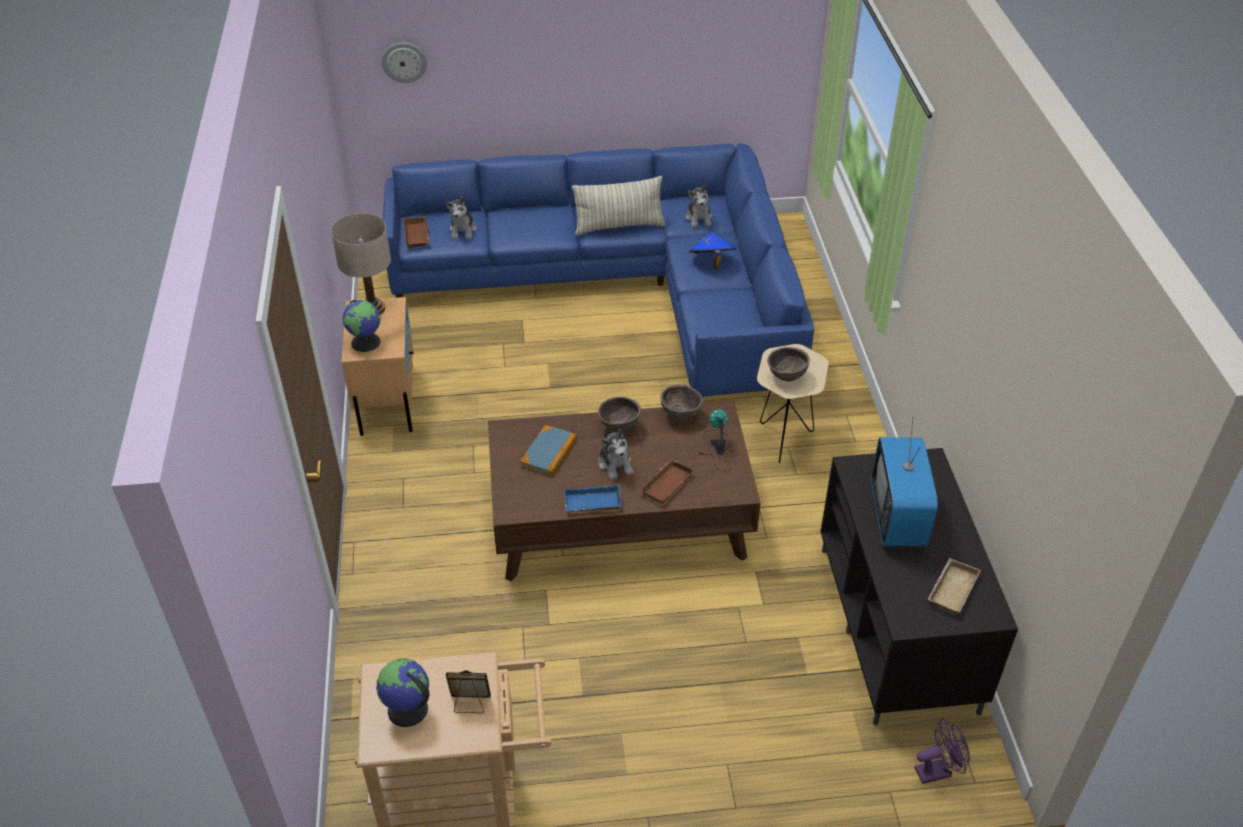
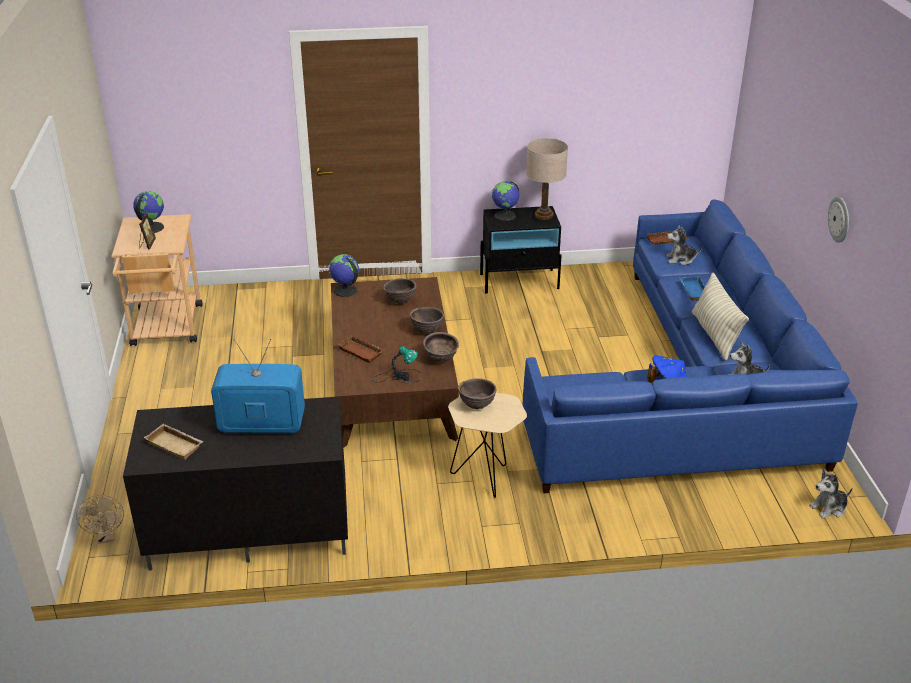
camera: 90 degrees right, 10 degrees down
beige nightstand [342,297,414,436] -> black nightstand [480,206,562,294]
wall clock [382,42,427,83] -> wall clock moved to [828,196,849,243]
book [520,425,577,477] -> brown bowl [383,278,417,304]
blue tray [564,484,622,512] -> blue tray moved to [680,276,705,301]
plush toy [598,429,633,480] -> plush toy moved to [809,469,853,519]
purple fan [915,719,970,784] -> beige fan [76,495,124,544]
none -> globe [329,254,359,297]

